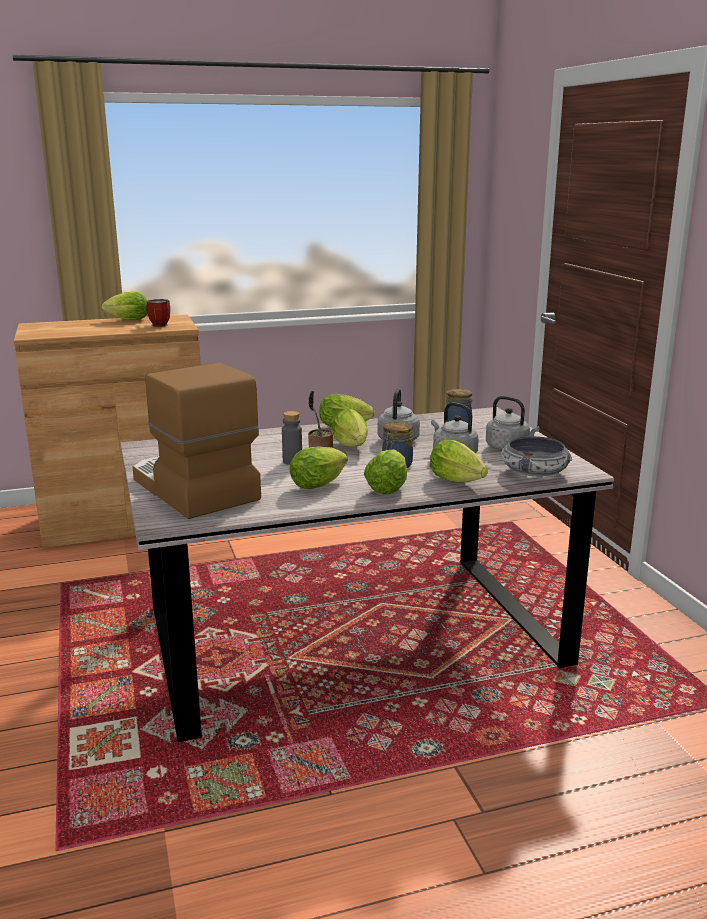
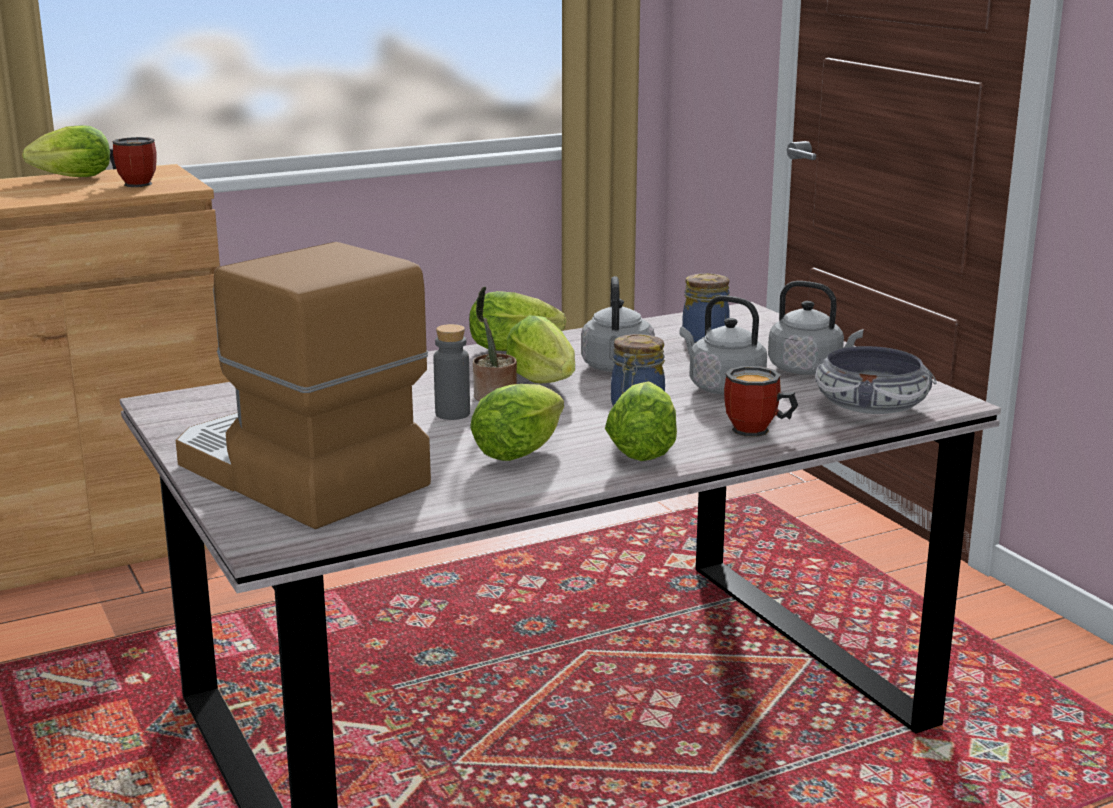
camera: 10 degrees left, 0 degrees up
lettuce [430,440,488,483] -> mug [724,366,798,437]

